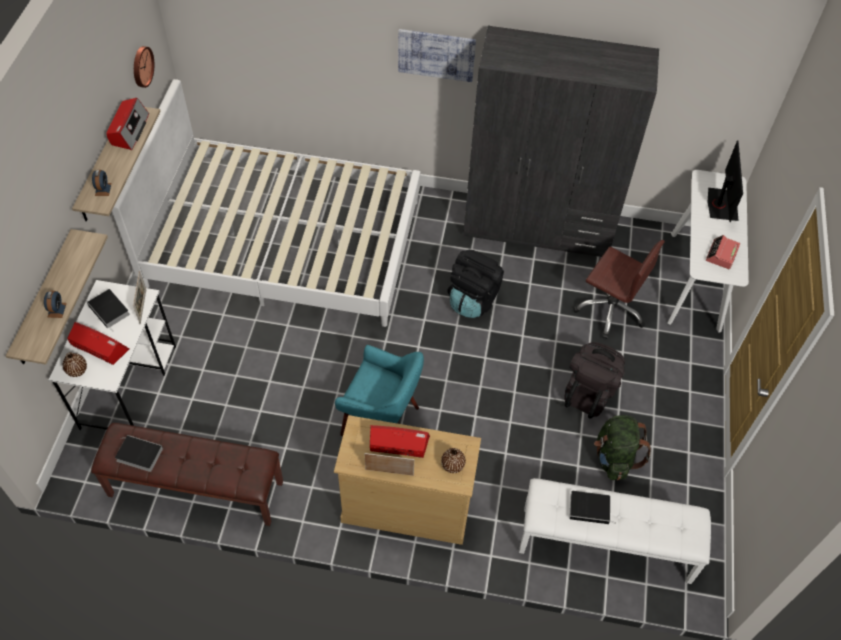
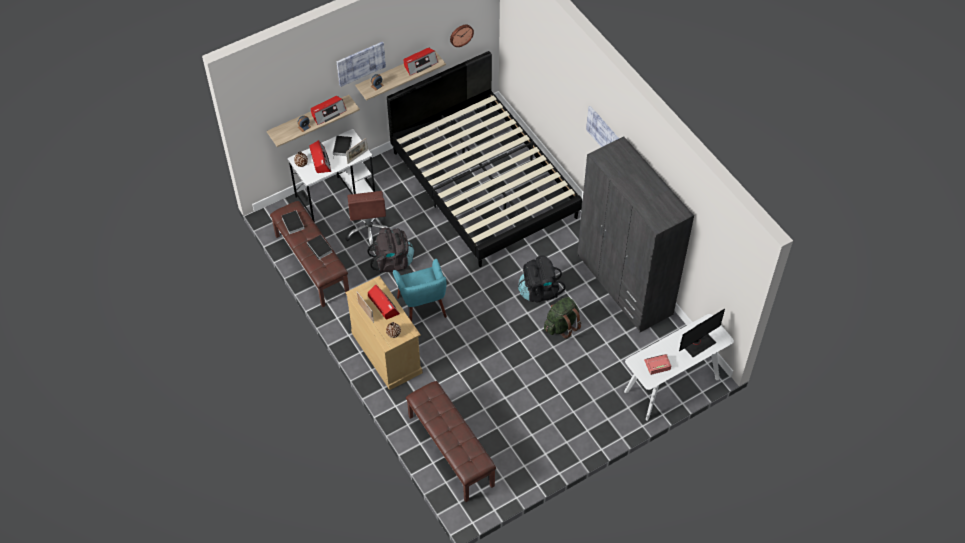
camera: 50 degrees right, 0 degrees up
white bed [112,79,421,327] -> black bed [387,51,582,267]
white bench [519,478,711,584] -> brown bench [406,381,496,502]
black backpack [564,342,625,419] -> black backpack moved to [368,227,414,273]
book [569,491,617,524] -> book moved to [307,235,332,262]
brown office chair [574,240,665,339] -> brown office chair moved to [345,191,390,251]
green backpack [594,415,651,480] -> green backpack moved to [544,297,581,339]
none -> radio [311,96,347,125]
none -> picture [337,42,386,87]

